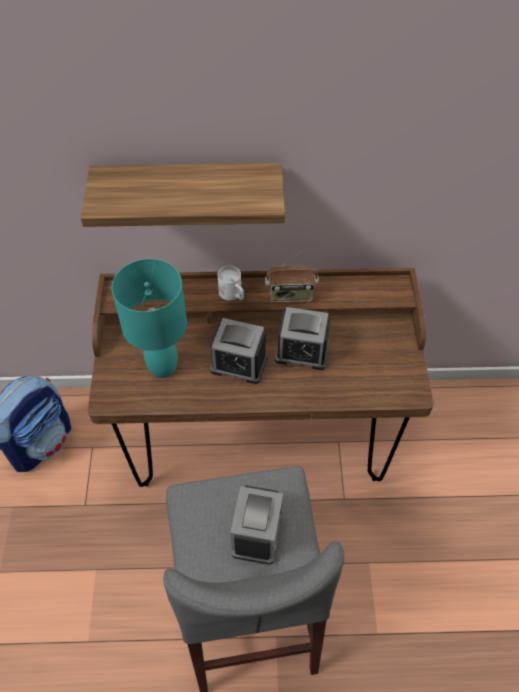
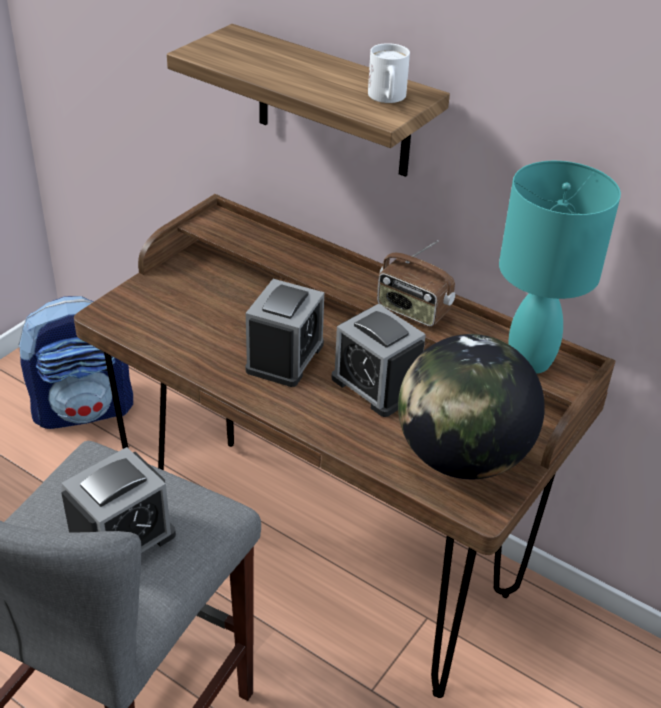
camera: 35 degrees right, 15 degrees down
turquoise table lamp [112,259,187,378] -> turquoise table lamp moved to [499,161,621,374]
alarm clock [210,318,268,384] -> alarm clock turned 120 degrees counterclockwise [245,279,324,387]
white mug [217,266,244,300] -> white mug moved to [368,43,410,103]
none -> globe [398,334,545,479]

